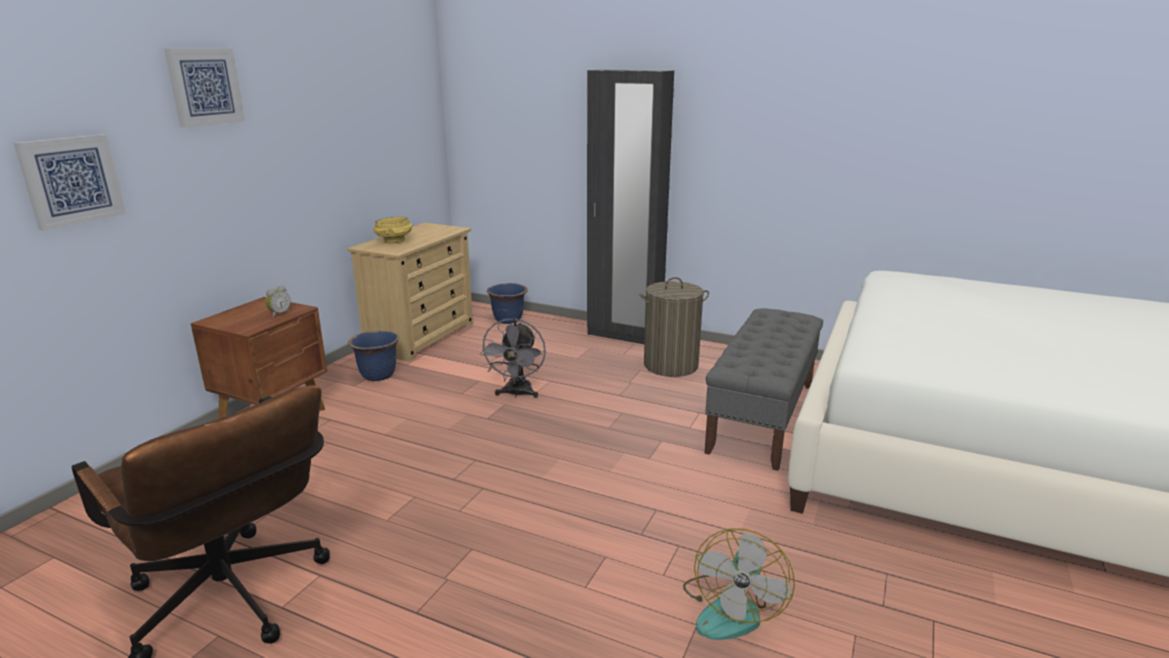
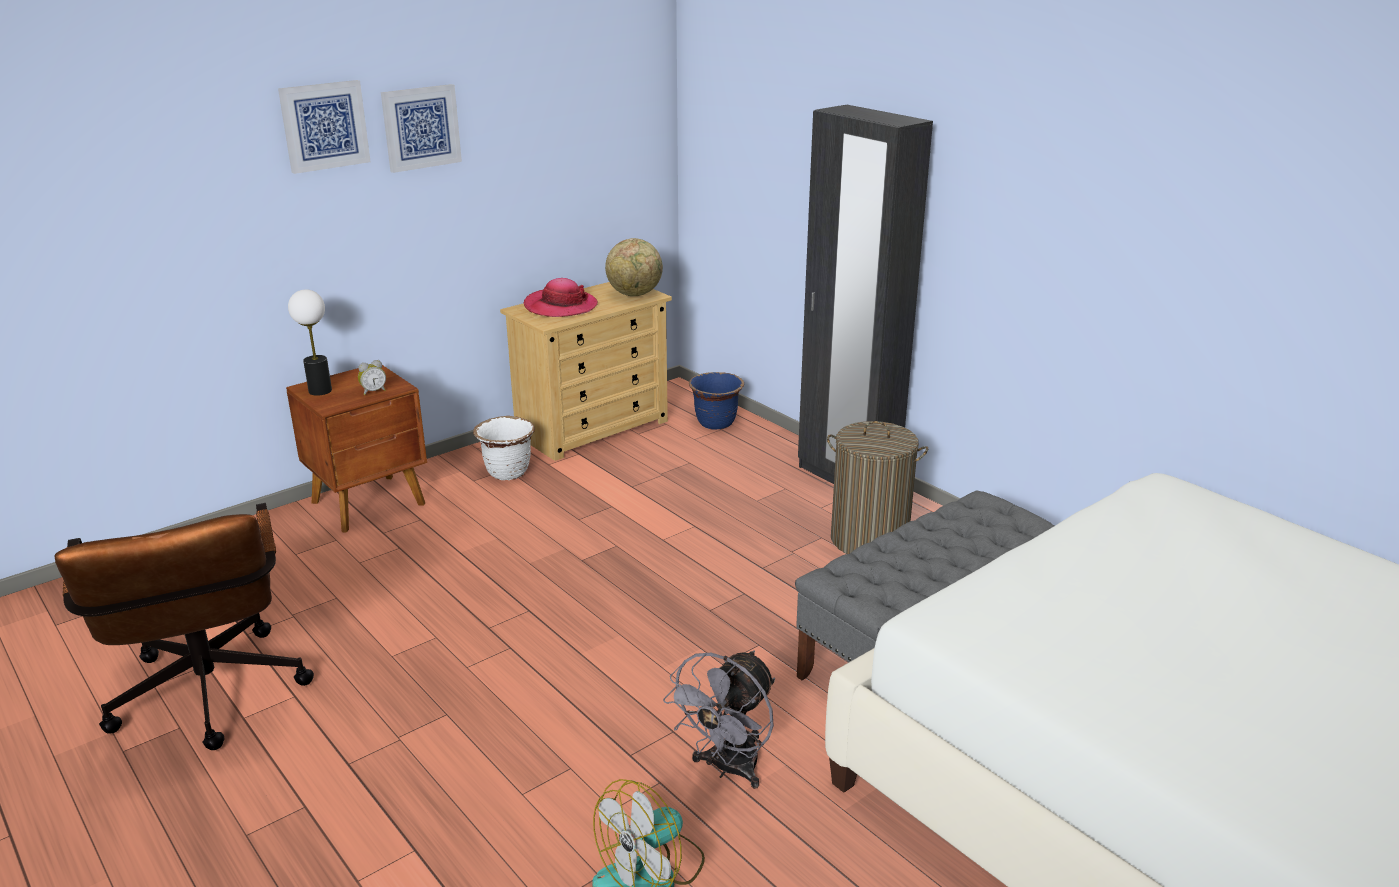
camera: 25 degrees right, 5 degrees up
picture [14,134,126,231] -> picture moved to [381,84,462,173]
blue planter [348,330,399,381] -> white planter [473,416,535,480]
yellow bowl [373,217,413,243] -> hat [524,278,598,317]
grey fan [480,318,546,398] -> grey fan moved to [663,650,775,789]
none -> table lamp [288,289,332,396]
none -> globe [605,238,663,296]

